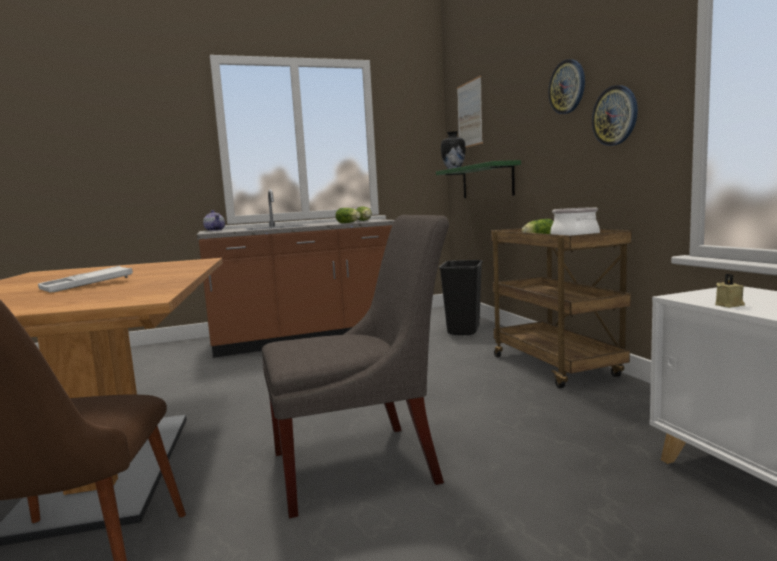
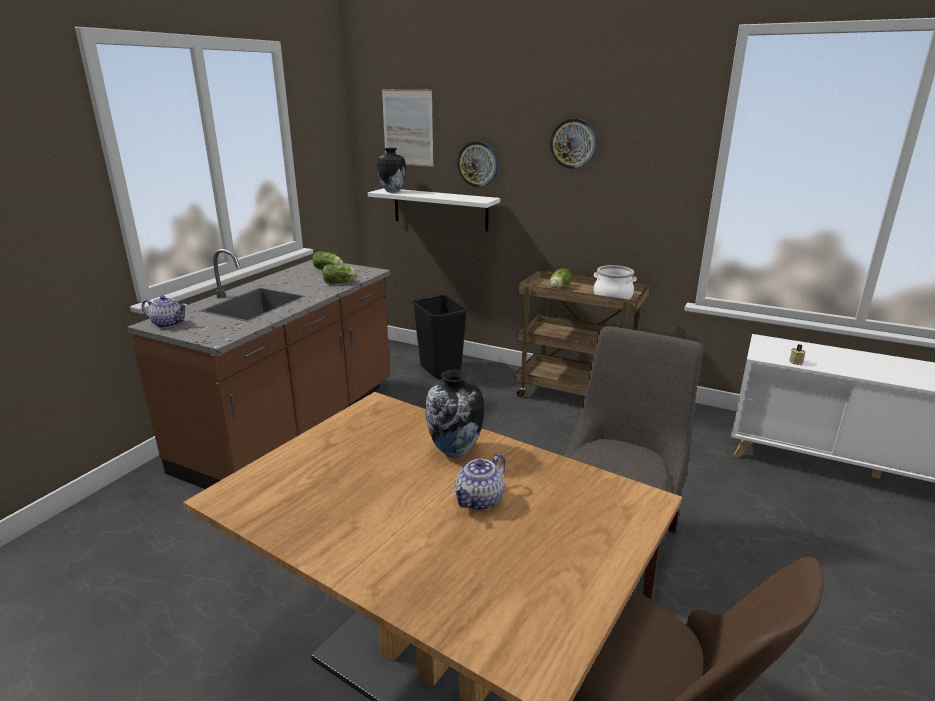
camera: 45 degrees left, 15 degrees up
white tray [38,266,133,292] -> teapot [452,454,506,510]
green shelf [436,160,521,198] -> white shelf [368,188,500,231]
wall clock [592,86,638,146] -> wall clock moved to [457,141,498,187]
none -> vase [426,370,484,458]

